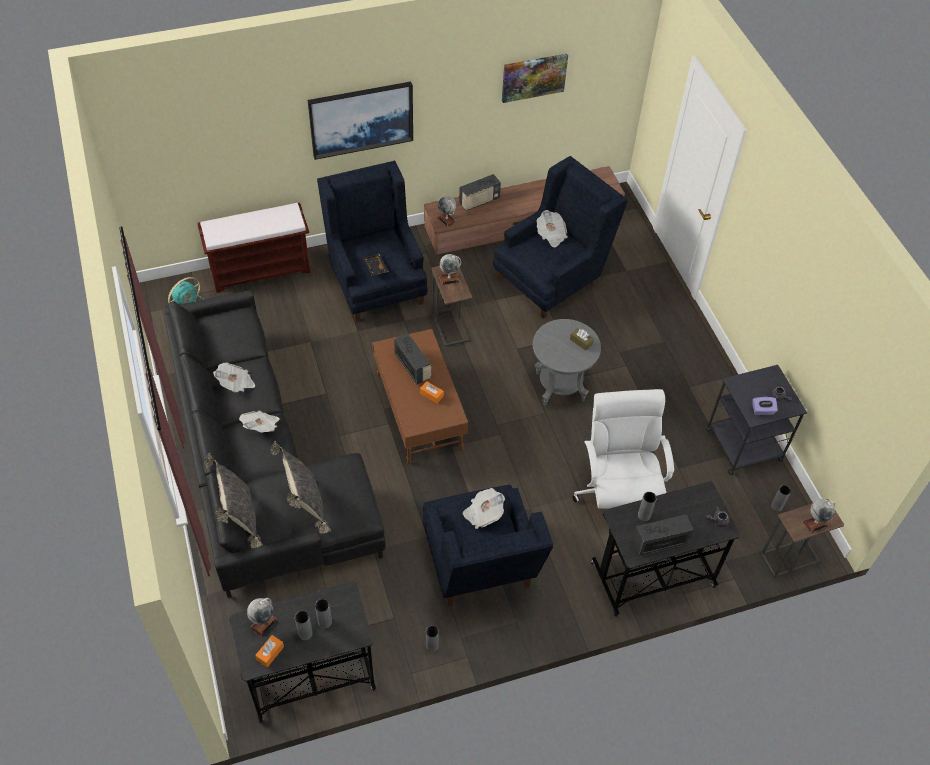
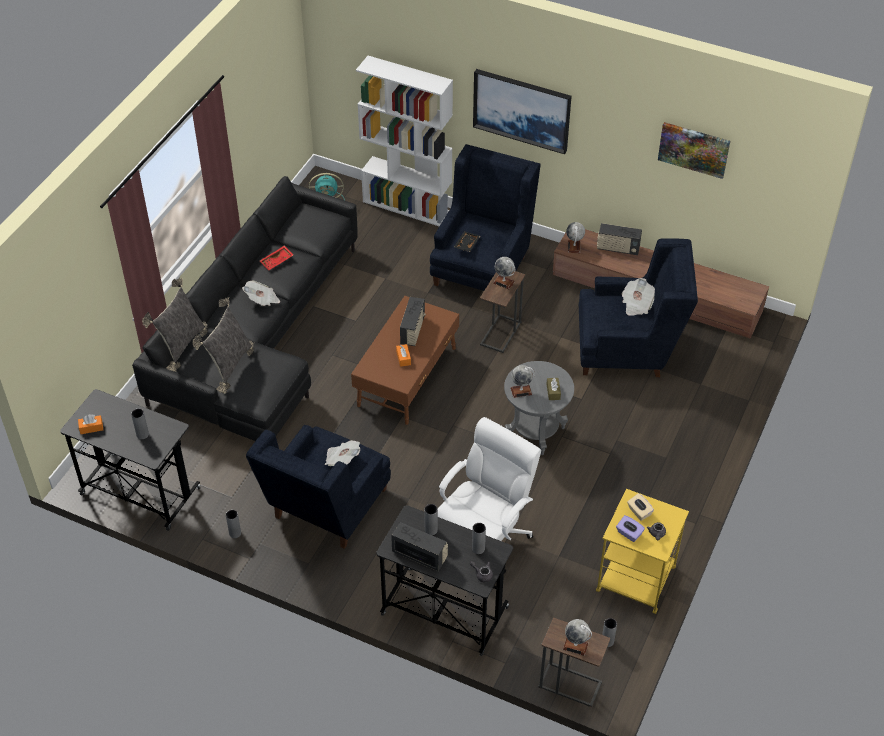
camera: 45 degrees right, 5 degrees down
brown bench [198,203,310,293] -> white bookcase [356,56,453,226]
newspaper [213,363,255,392] -> red tray [260,246,293,270]
globe [247,598,278,637] -> globe moved to [510,365,535,398]
grey vase [295,611,313,640] -> grey vase moved to [472,523,486,554]
black cart [706,365,807,475] -> yellow cart [596,489,689,614]
none -> beige tissue box [627,493,654,521]

